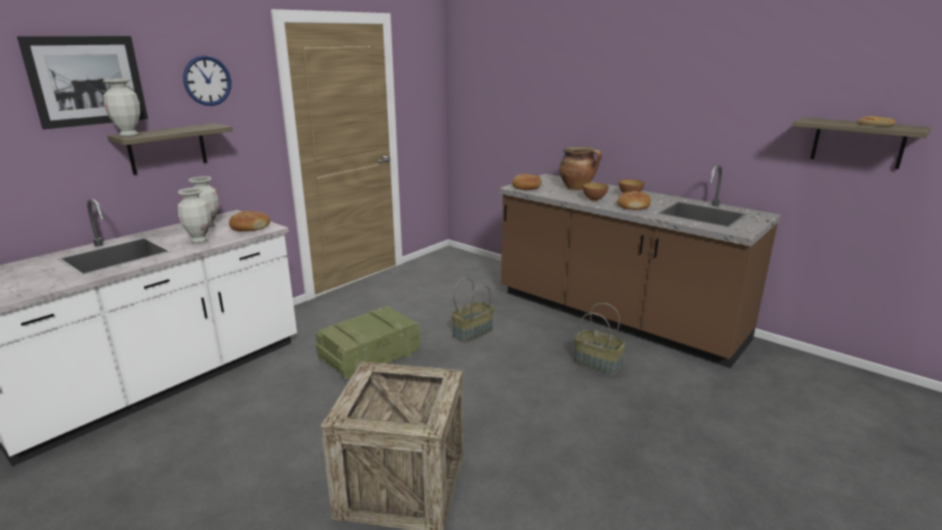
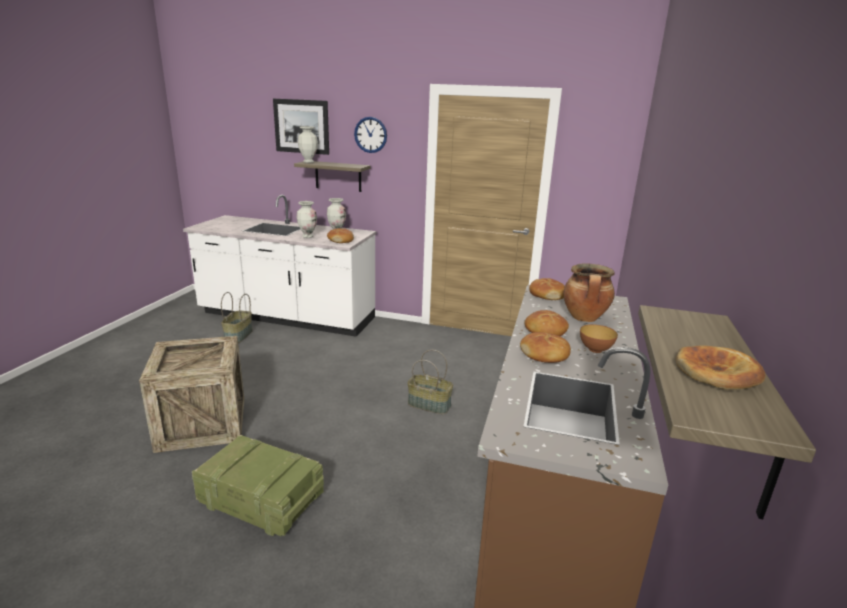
camera: 65 degrees right, 0 degrees up
crate [315,306,420,380] -> crate moved to [192,435,324,536]
basket [573,303,626,375] -> basket moved to [221,292,253,343]
bowl [582,183,609,201] -> bread [525,310,569,336]

